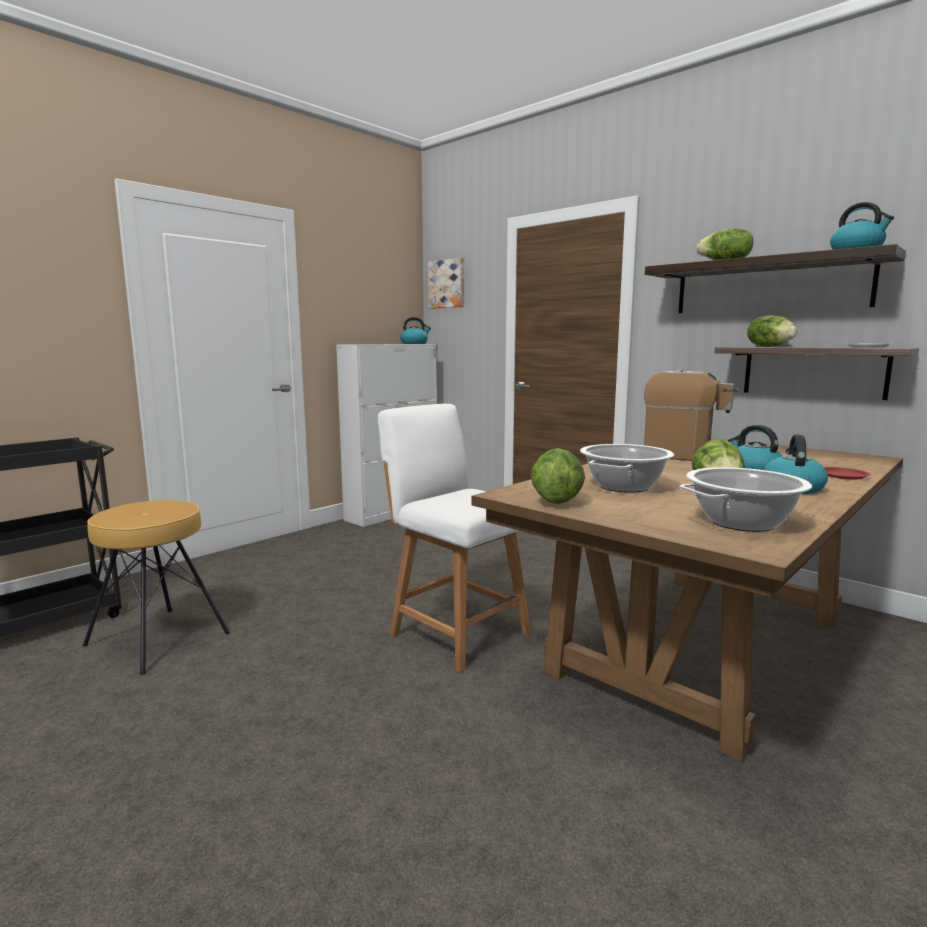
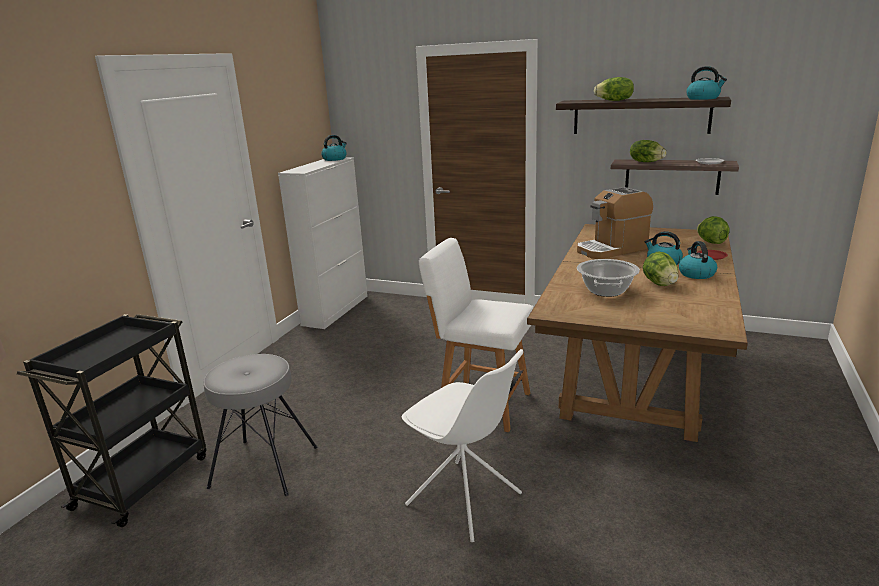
camera: 20 degrees left, 10 degrees up
brown stool [83,500,230,675] -> grey stool [203,354,317,496]
picture [428,258,464,309] -> none
lettuce [530,448,585,504] -> lettuce moved to [697,216,730,244]
coffee machine [644,369,738,461] -> coffee machine turned 150 degrees clockwise [577,187,653,259]
cooking pot [680,467,812,532] -> none
none -> white chair [401,349,523,542]

